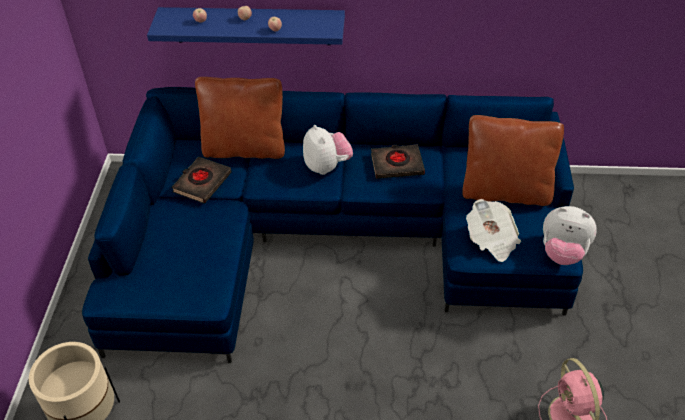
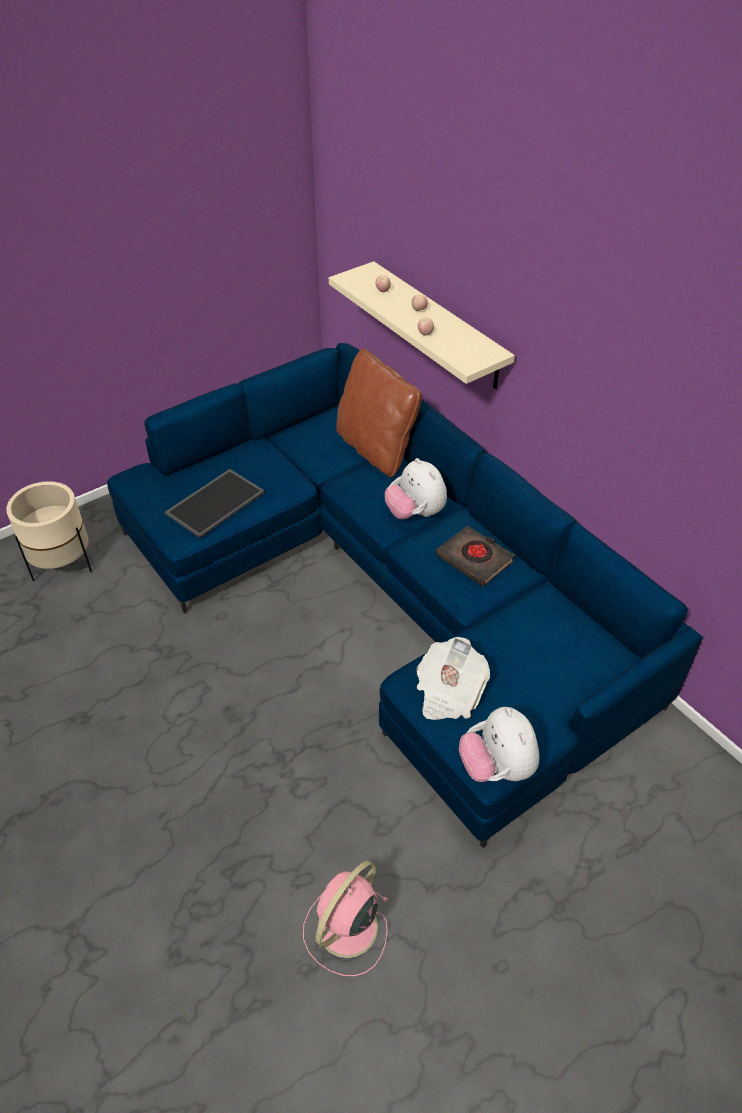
camera: 50 degrees right, 0 degrees up
blue shelf [147,7,345,45] -> beige shelf [329,261,515,389]
black book [172,156,232,204] -> none
plush toy [303,125,353,175] -> plush toy turned 120 degrees clockwise [385,458,447,519]
brown pillow [462,115,564,206] -> none
none -> tray [165,469,265,538]

